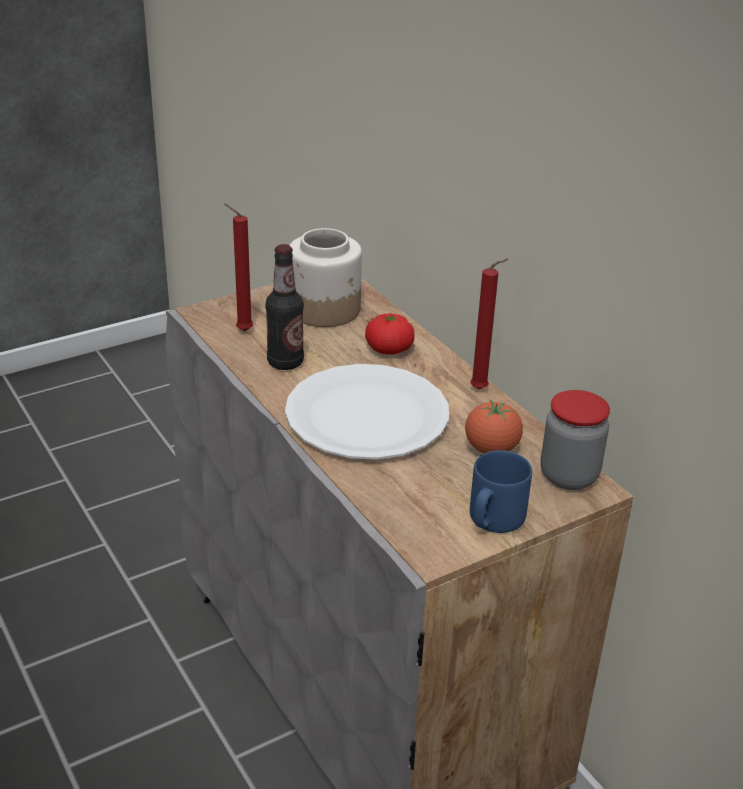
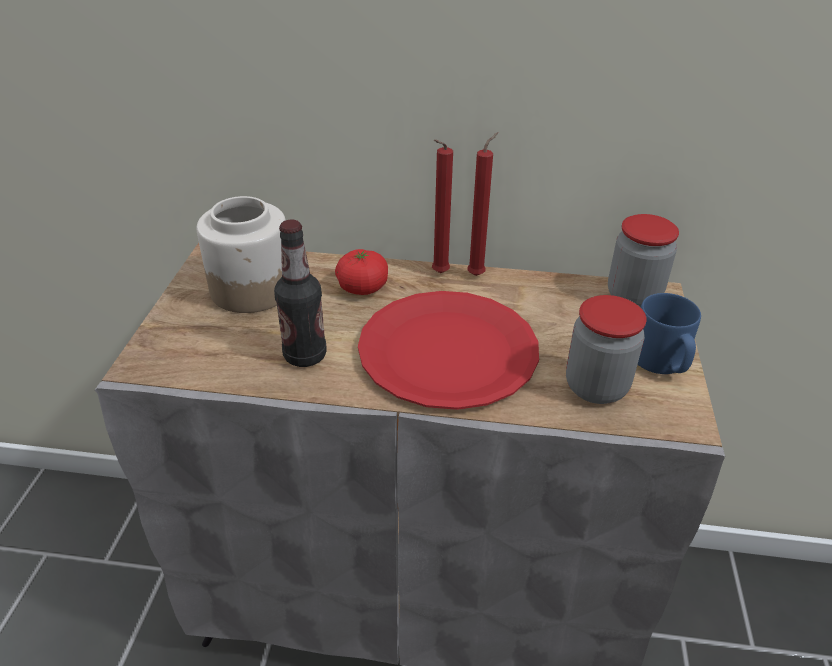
camera: 50 degrees left, 5 degrees up
red candle [224,204,253,331] -> red candle moved to [432,139,453,273]
white plate [285,364,449,459] -> red plate [358,291,539,410]
tomato [465,400,523,453] -> none
none -> jar [566,295,647,404]

